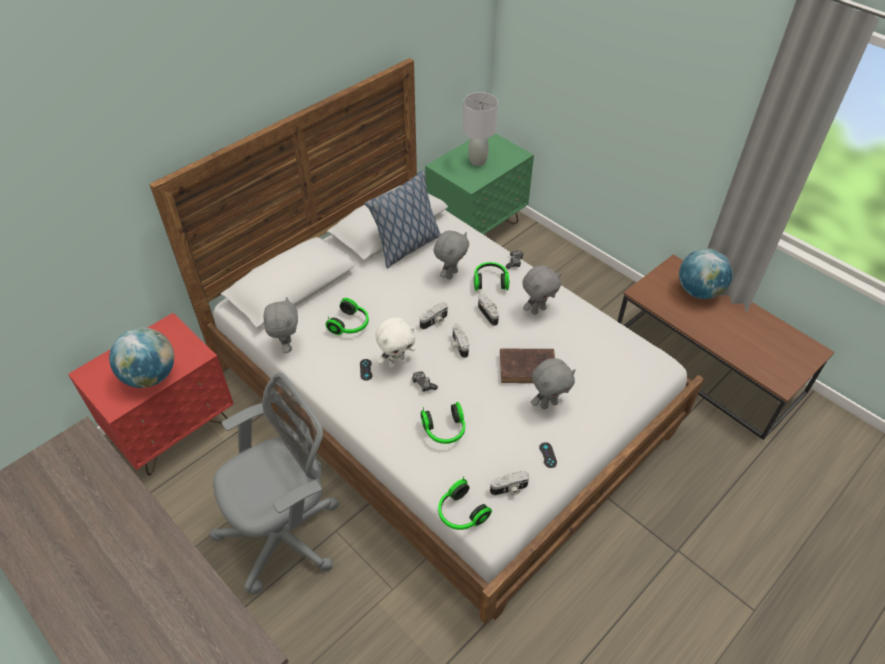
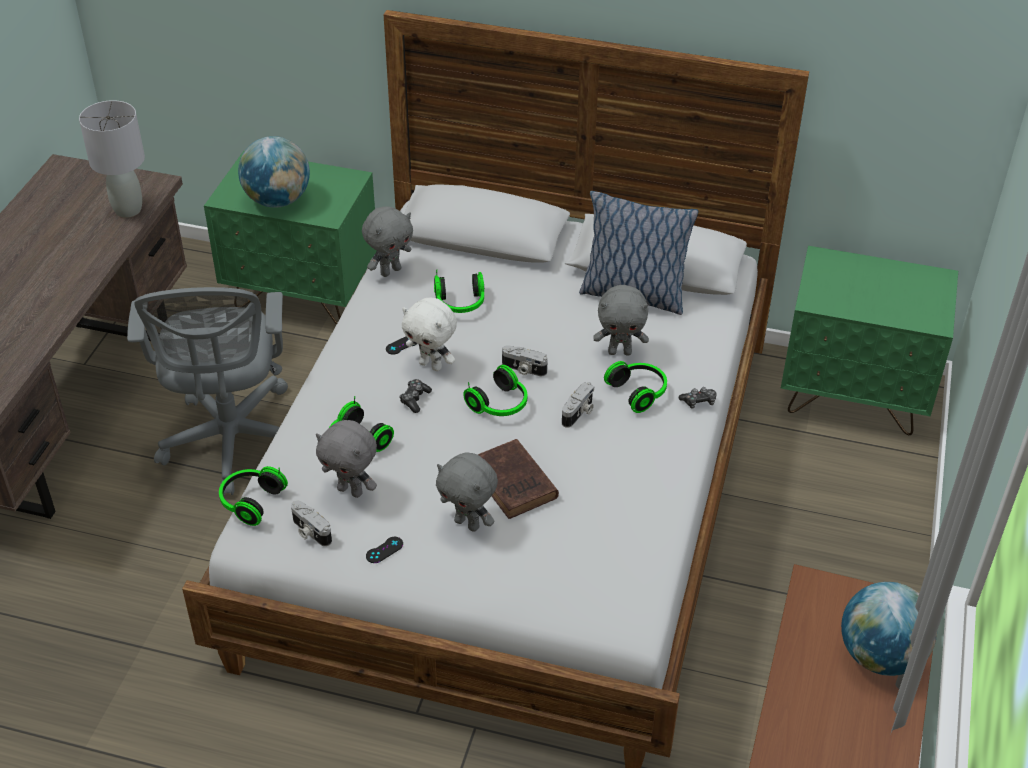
camera: 60 degrees right, 5 degrees down
red nightstand [68,313,234,476] -> green nightstand [204,151,376,325]
grey office chair [209,372,339,594] -> grey office chair turned 60 degrees clockwise [127,287,288,496]
camera [451,324,469,358] -> headphones [463,365,527,416]
grey table lamp [463,92,498,166] -> grey table lamp moved to [79,100,145,218]
grey plush toy [522,265,561,315] -> grey plush toy moved to [316,420,377,498]

